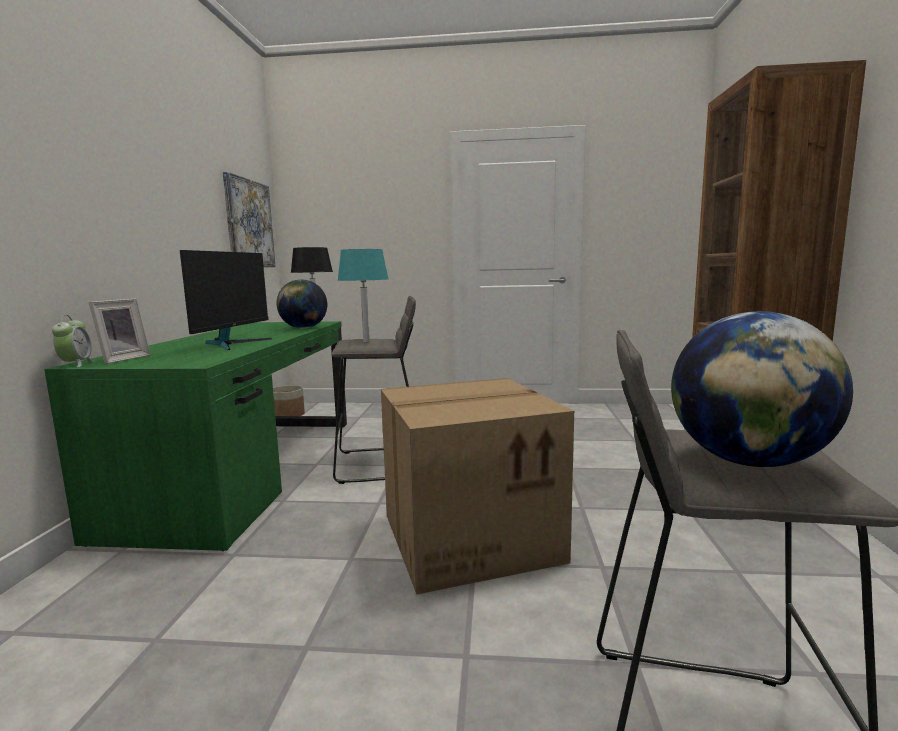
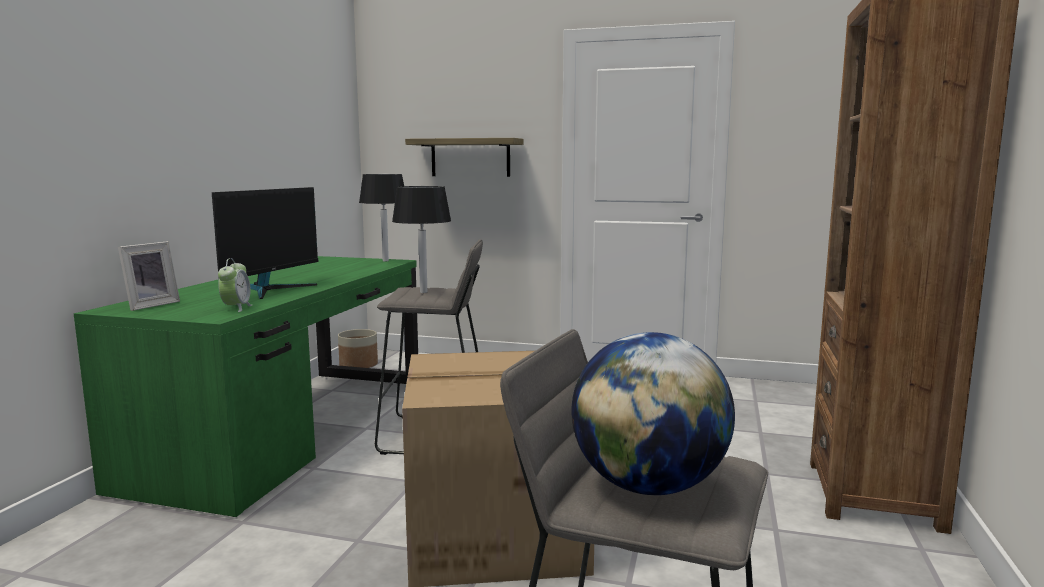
camera: 10 degrees right, 0 degrees up
alarm clock [52,315,95,367] -> alarm clock moved to [218,258,252,312]
picture [223,172,276,267] -> none
globe [277,279,327,329] -> none
turquoise table lamp [337,249,388,342] -> black table lamp [392,186,451,293]
none -> shelf [405,138,523,177]

